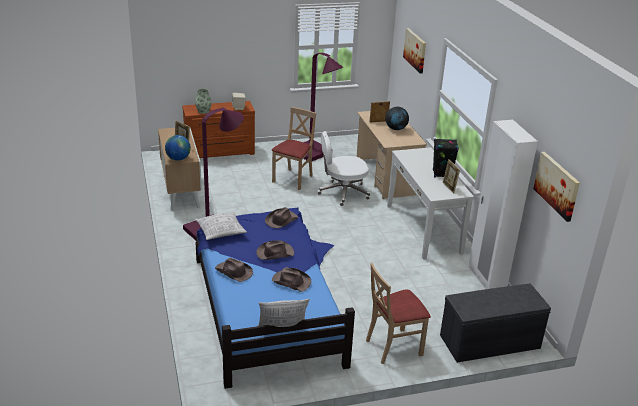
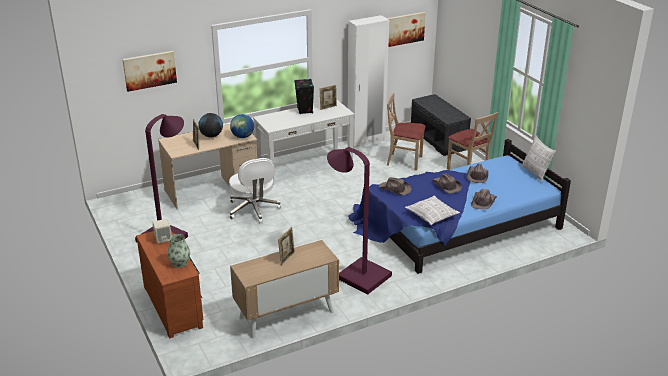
camera: 100 degrees left, 0 degrees up
globe [165,135,191,161] -> globe moved to [230,114,254,138]
beige chair [271,107,316,190] -> beige chair moved to [387,93,426,171]

